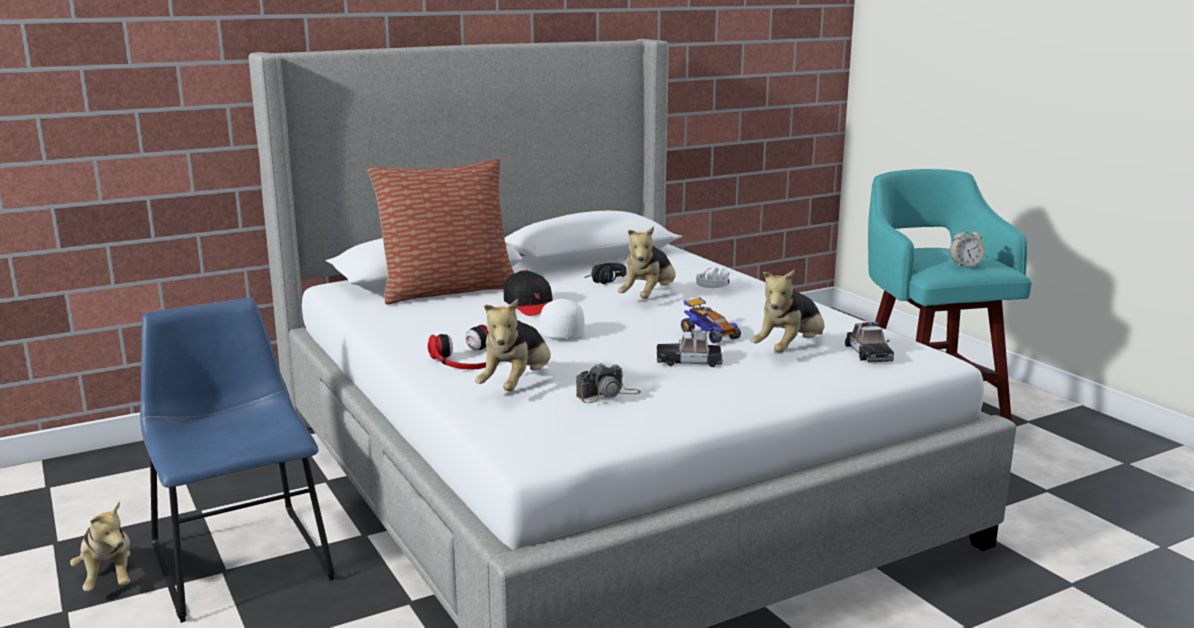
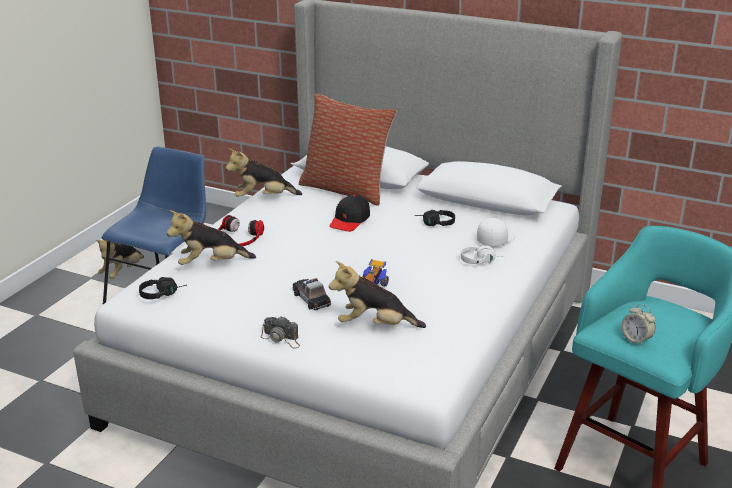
camera: 55 degrees right, 10 degrees up
white cap [538,299,585,337] -> white cap moved to [477,218,515,246]
camera [576,363,641,403] -> camera moved to [260,317,300,348]
plush toy [618,226,676,299] -> plush toy moved to [226,148,302,197]
toy car [845,322,894,363] -> none
none -> black headphones [139,277,187,299]

